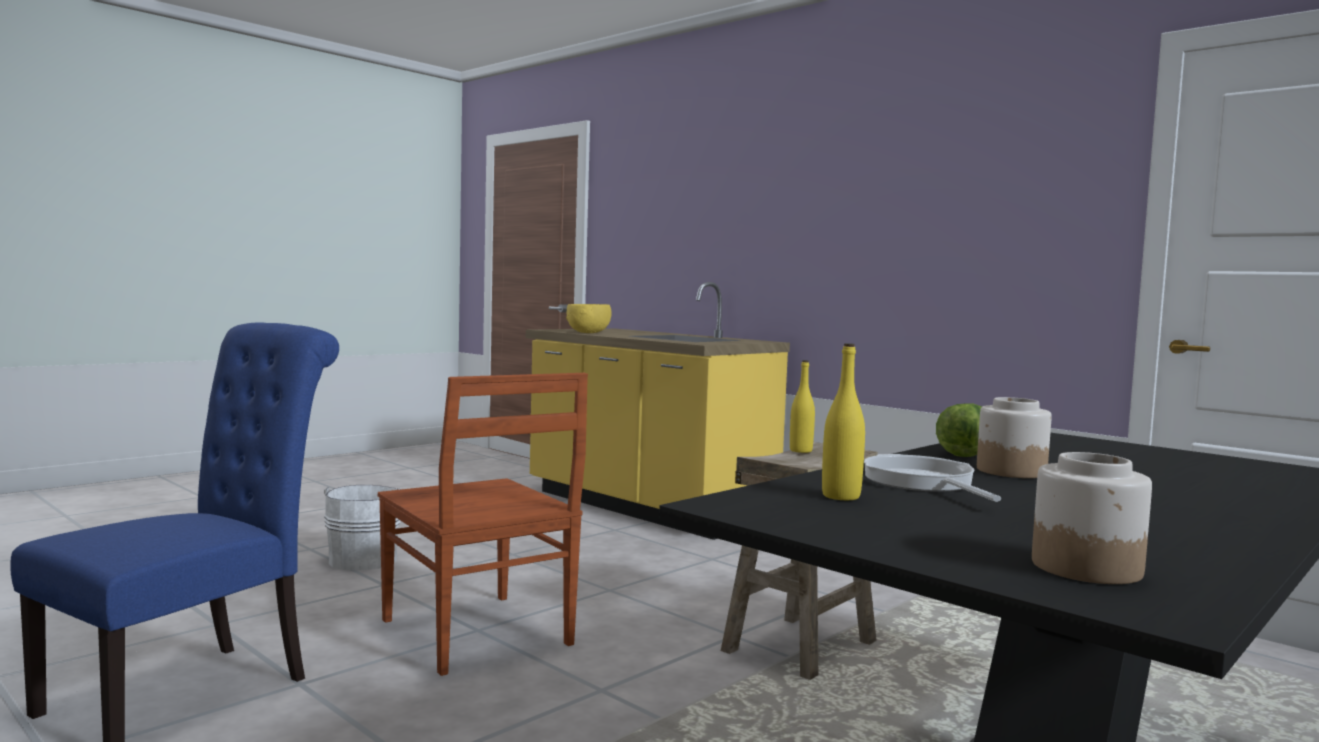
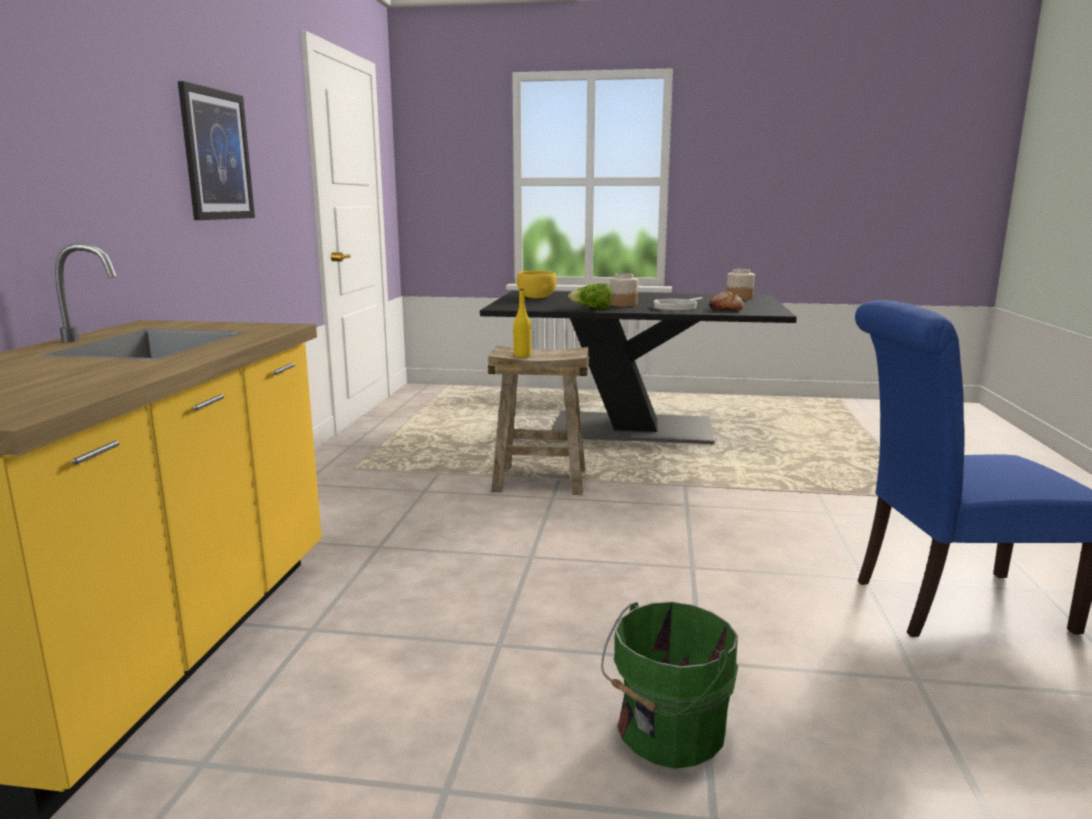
camera: 125 degrees left, 10 degrees up
white bucket [324,485,401,570] -> green bucket [601,601,738,769]
brown chair [378,373,588,676] -> none
yellow bowl [566,304,612,333] -> yellow bowl moved to [517,271,557,299]
yellow bottle [822,343,865,500] -> bread [709,291,744,311]
none -> picture [178,81,255,220]

